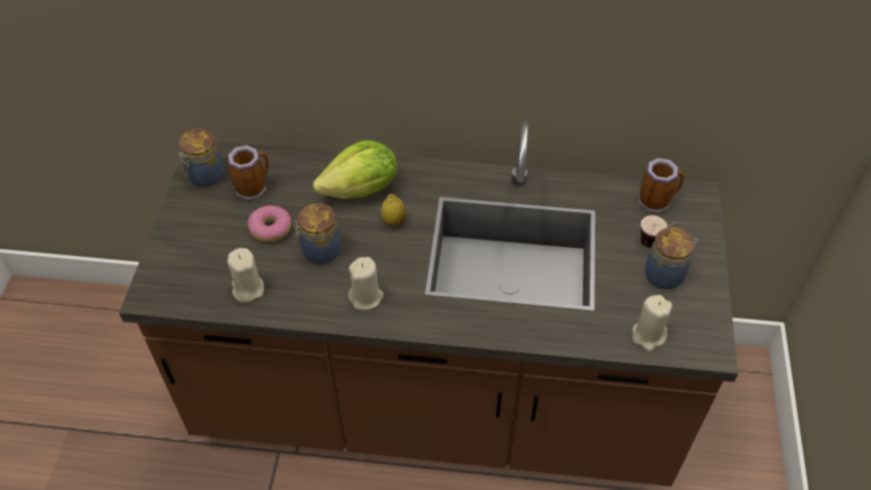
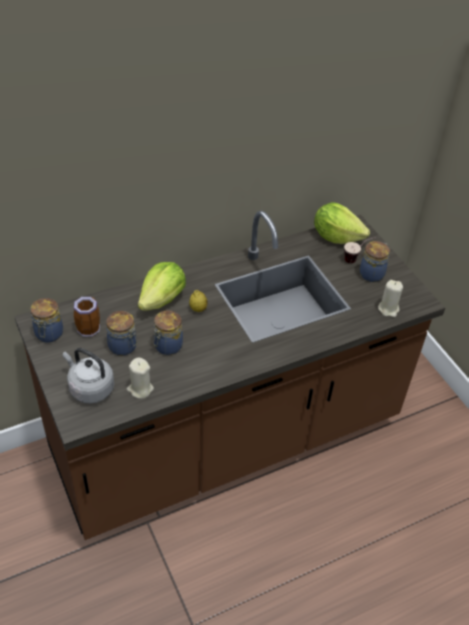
camera: 35 degrees left, 5 degrees down
donut [247,205,291,242] -> jar [106,311,137,356]
beige candle [348,257,384,310] -> none
mug [639,158,684,213] -> lettuce [314,202,370,244]
none -> grey kettle [63,348,114,404]

